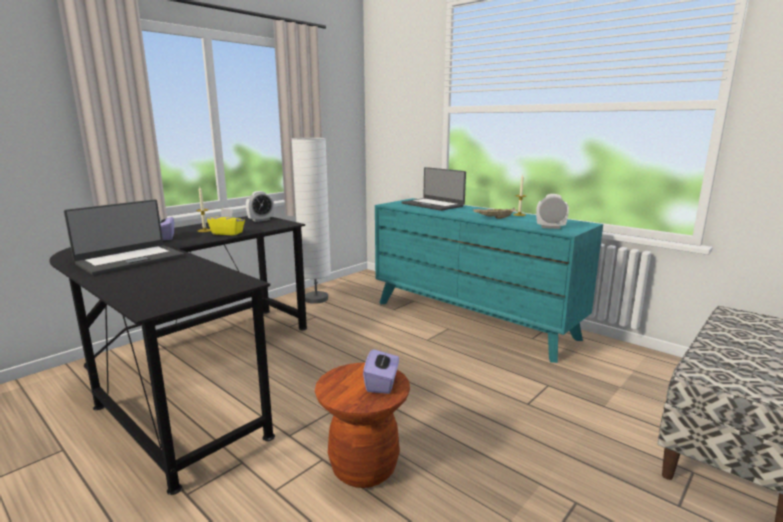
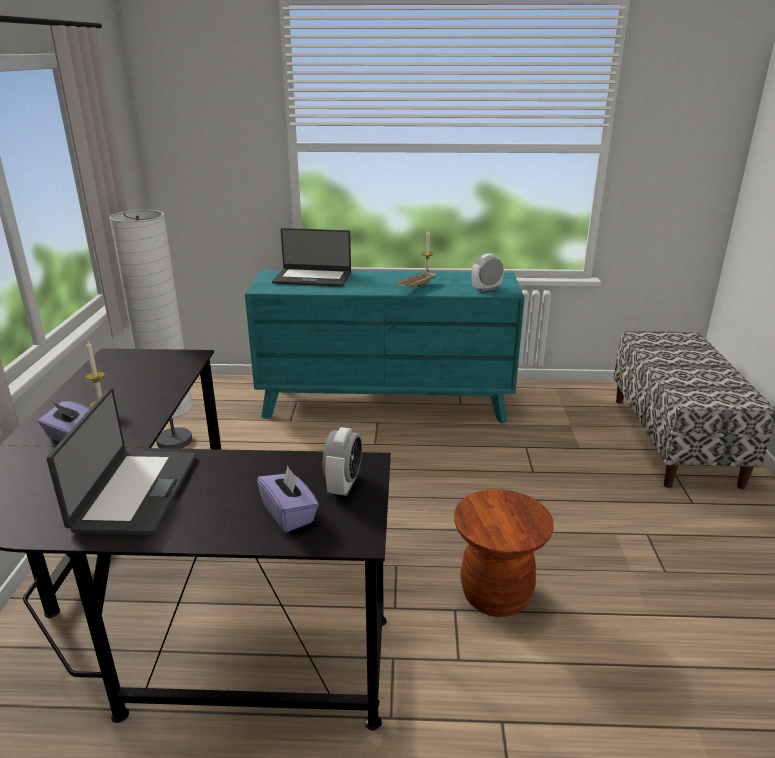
camera: 40 degrees left, 10 degrees up
yellow tissue box [207,209,245,235] -> none
alarm clock [246,191,274,222] -> alarm clock moved to [323,427,362,496]
purple tissue box [363,347,399,394] -> purple tissue box moved to [257,466,319,532]

